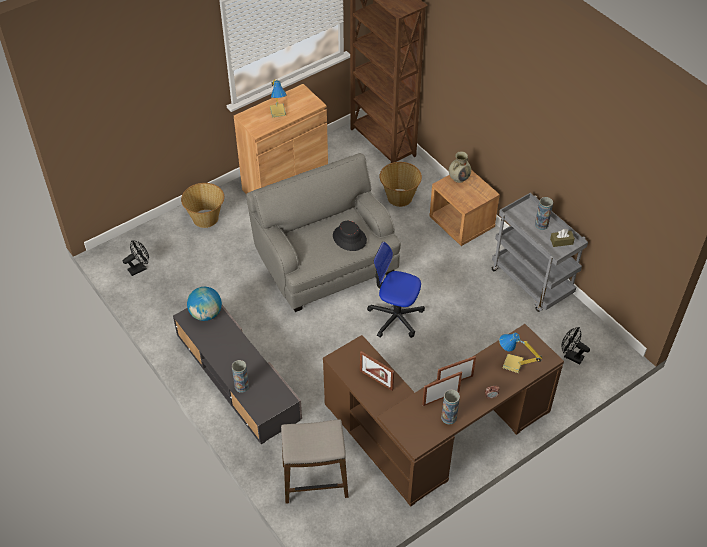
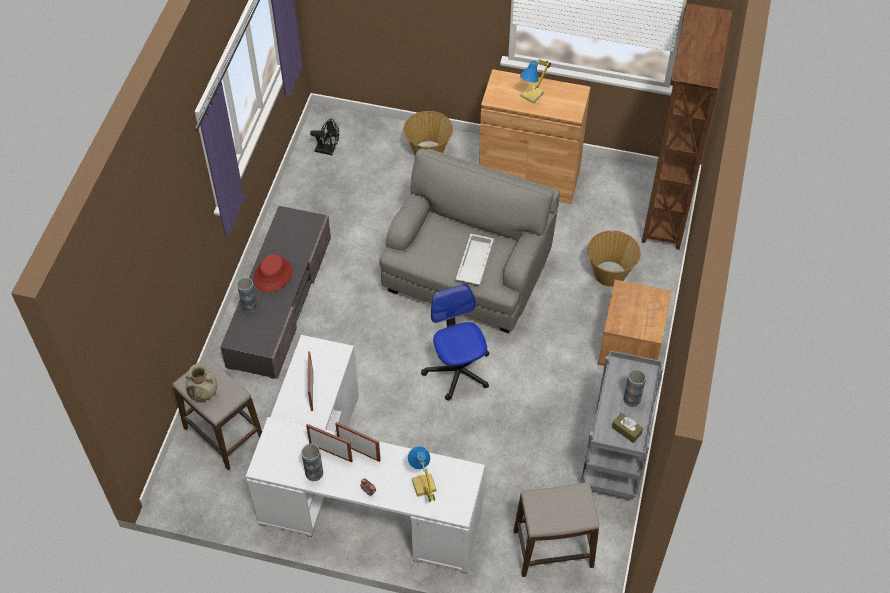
camera: 50 degrees right, 5 degrees up
globe [187,287,222,321] -> none
brown desk [323,324,564,507] -> white desk [246,335,485,573]
black hat [333,221,367,251] -> white tray [456,234,494,285]
beige vase [449,151,471,183] -> beige vase moved to [186,364,217,401]
black fan [561,327,590,364] -> stool [513,482,599,577]
none -> red hat [253,254,292,292]

